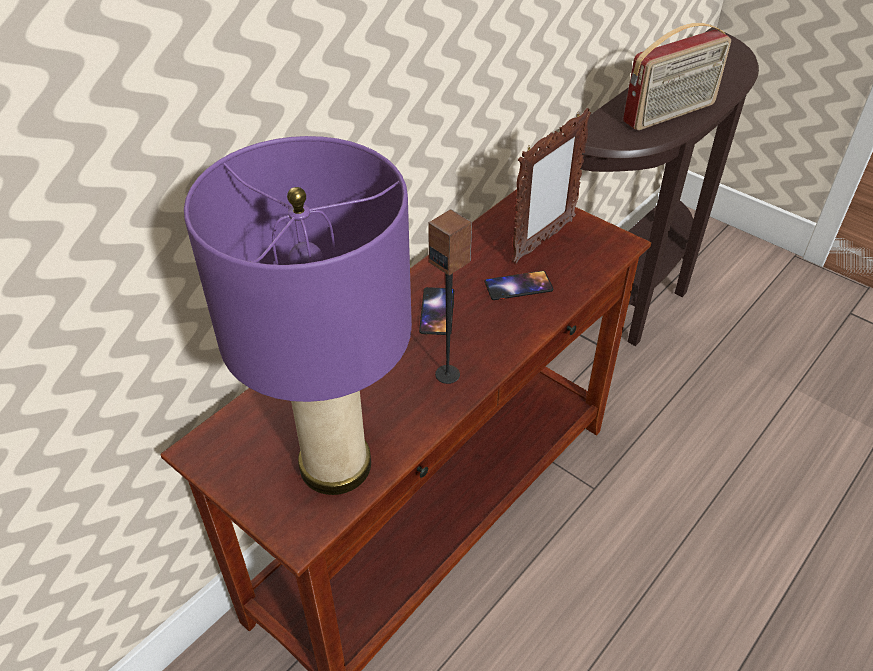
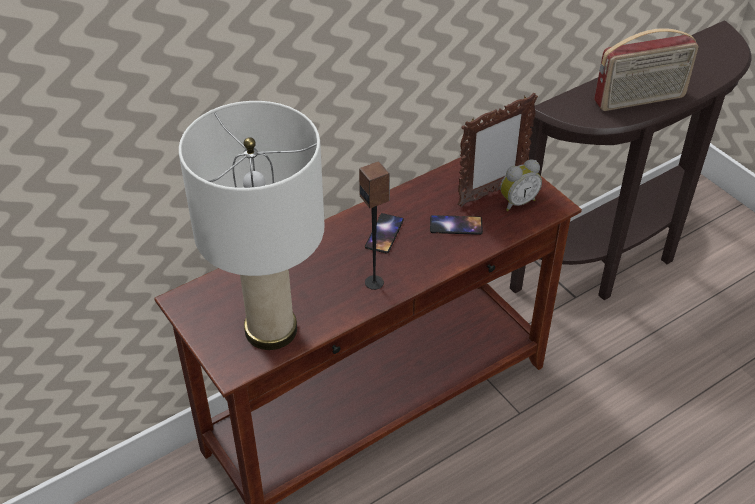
camera: 15 degrees right, 0 degrees up
purple table lamp [184,136,412,495] -> white table lamp [179,101,325,350]
none -> alarm clock [500,159,542,211]

